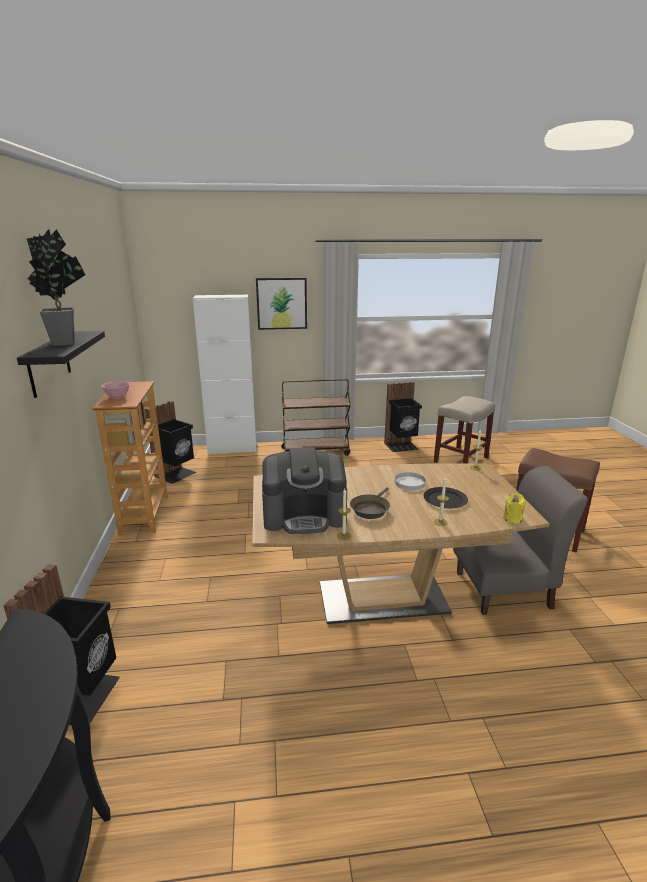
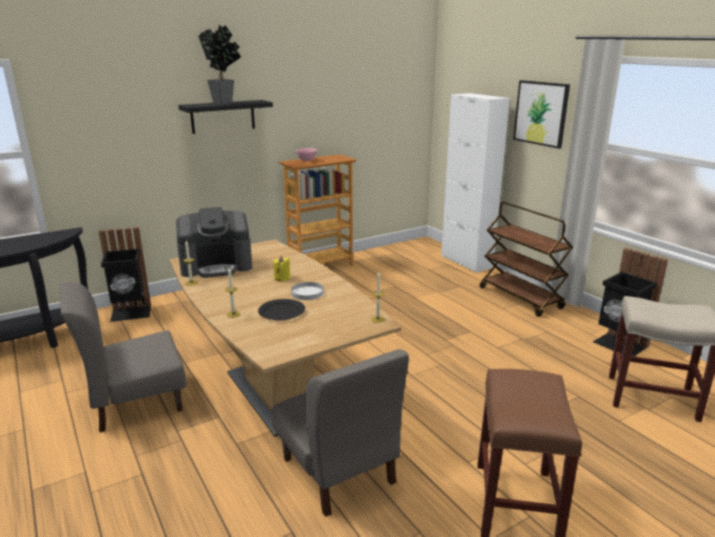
camera: 65 degrees right, 0 degrees up
black trash can [145,401,197,484] -> none
coffee machine [262,447,347,534] -> coffee machine turned 75 degrees counterclockwise [176,207,252,278]
brown frying pan [350,487,390,519] -> none
yellow candle [503,493,526,524] -> yellow candle moved to [273,256,290,281]
none -> grey chair [60,282,186,433]

